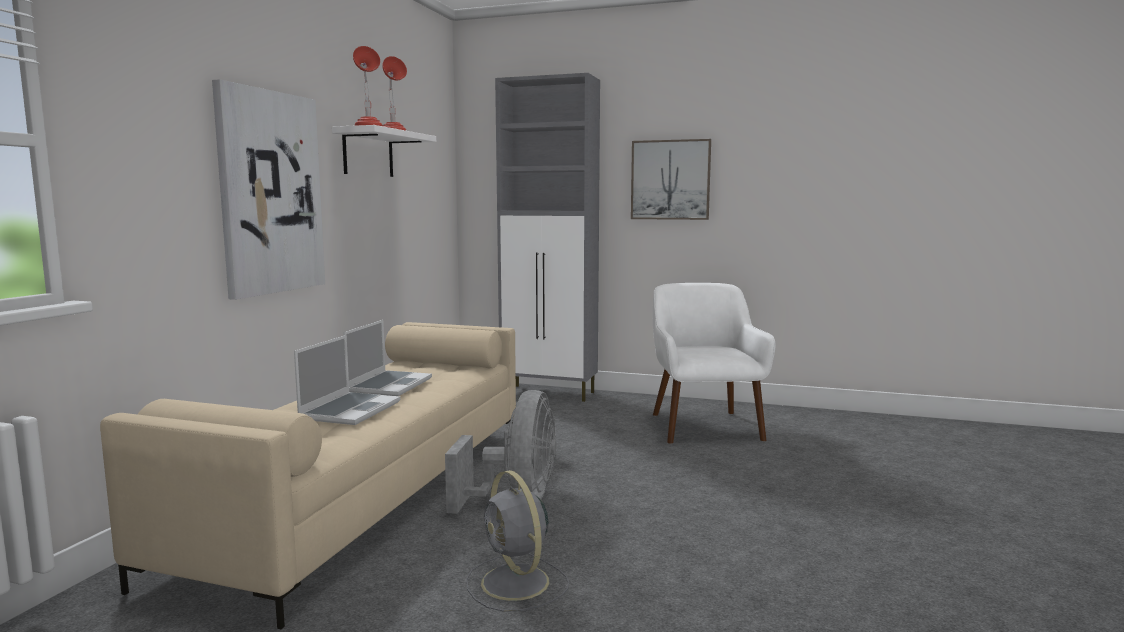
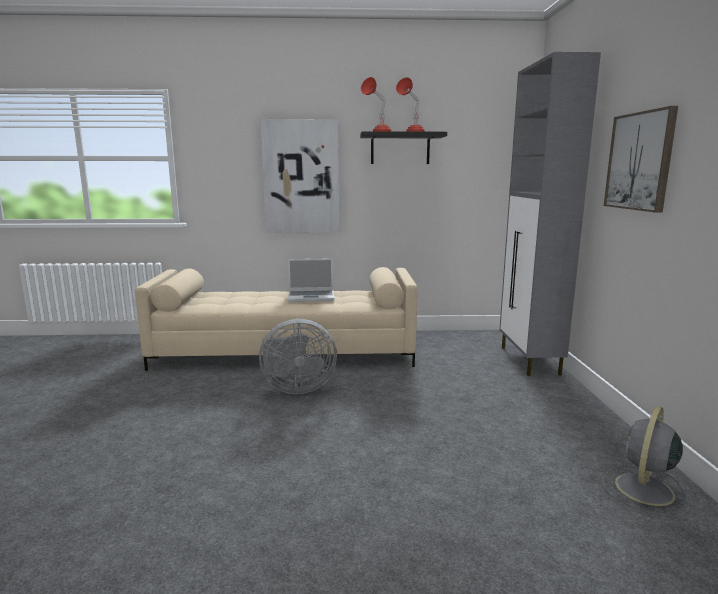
camera: 70 degrees right, 5 degrees up
laptop [294,335,400,425] -> none
white shelf [332,125,436,177] -> black shelf [360,131,447,164]
grey fan [466,470,569,612] -> grey fan moved to [603,406,689,517]
white armchair [653,283,776,444] -> none

